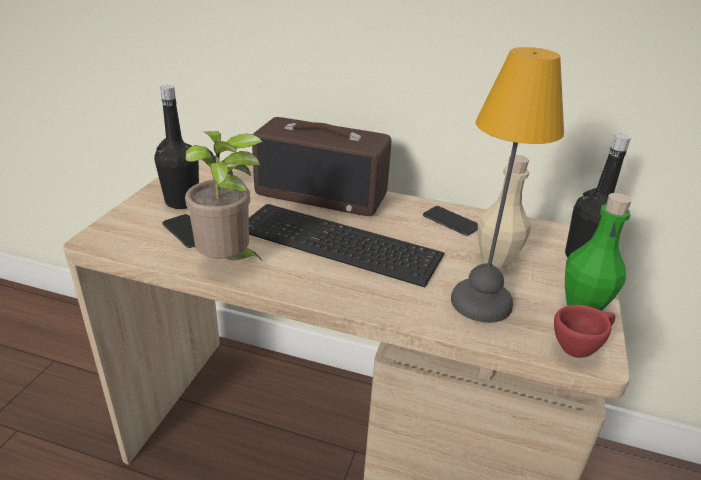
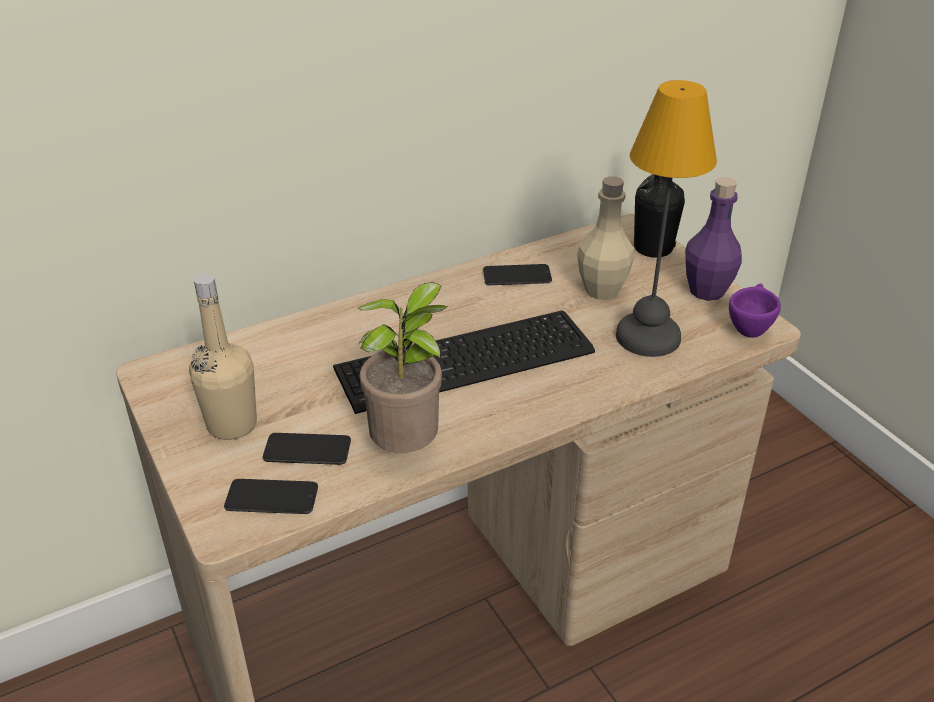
camera: 45 degrees left, 5 degrees up
black bottle [154,85,199,209] -> beige bottle [189,273,257,440]
radio [252,117,391,216] -> none
red cup [554,305,615,358] -> purple cup [729,283,781,338]
green bottle [565,193,632,311] -> purple bottle [685,177,742,301]
none -> phone [224,479,318,514]

